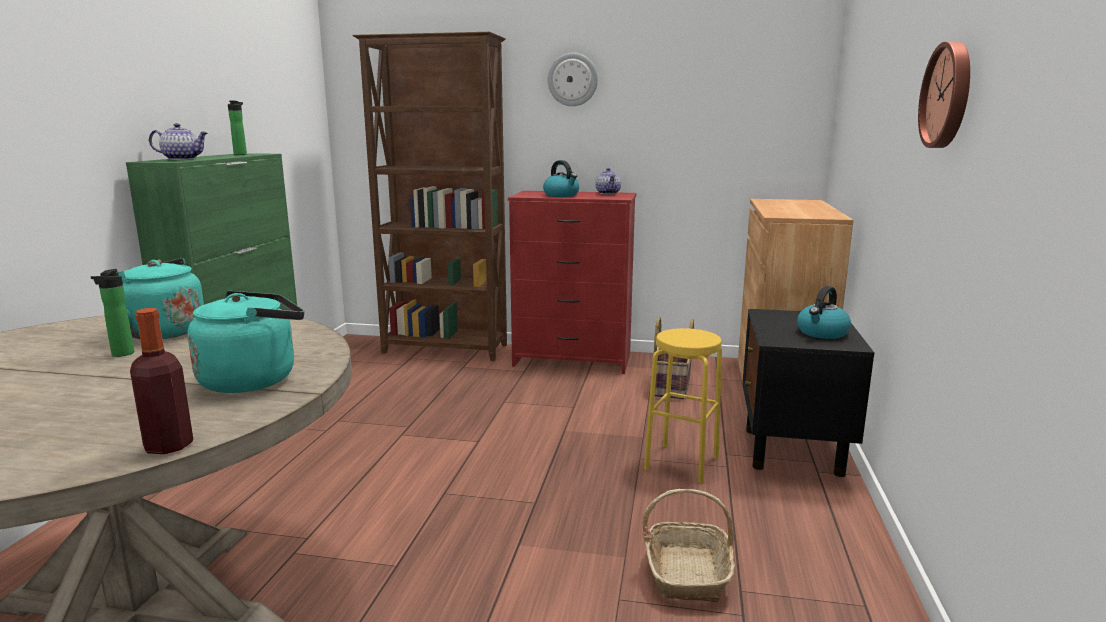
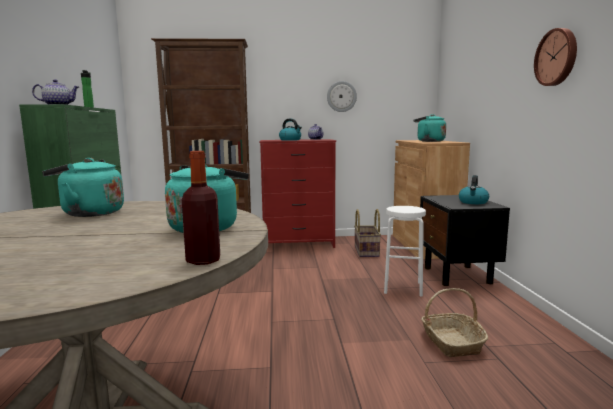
camera: 15 degrees left, 5 degrees down
bottle [91,269,134,357] -> none
wall clock [548,53,598,106] -> wall clock moved to [327,81,357,112]
yellow stool [644,328,722,483] -> white stool [384,206,426,297]
none -> turquoise kettle [414,114,446,142]

